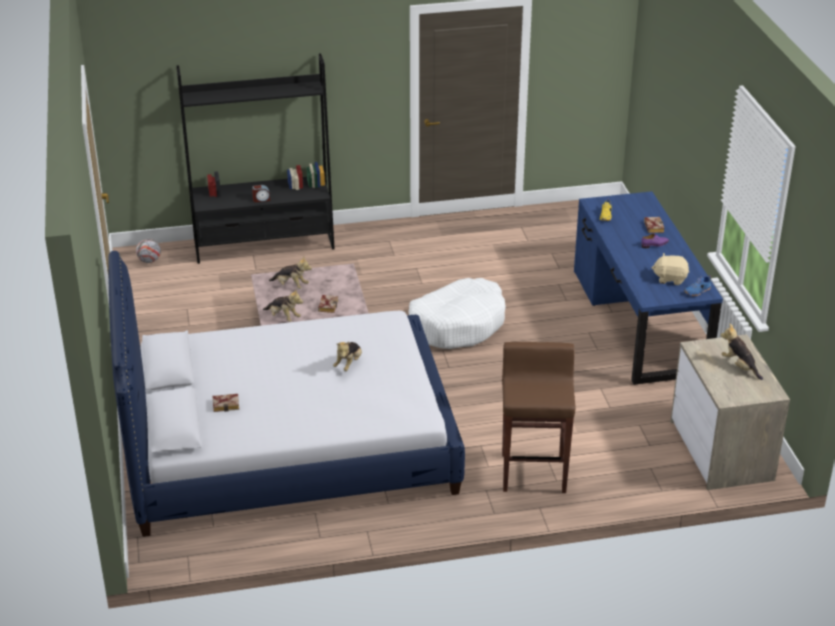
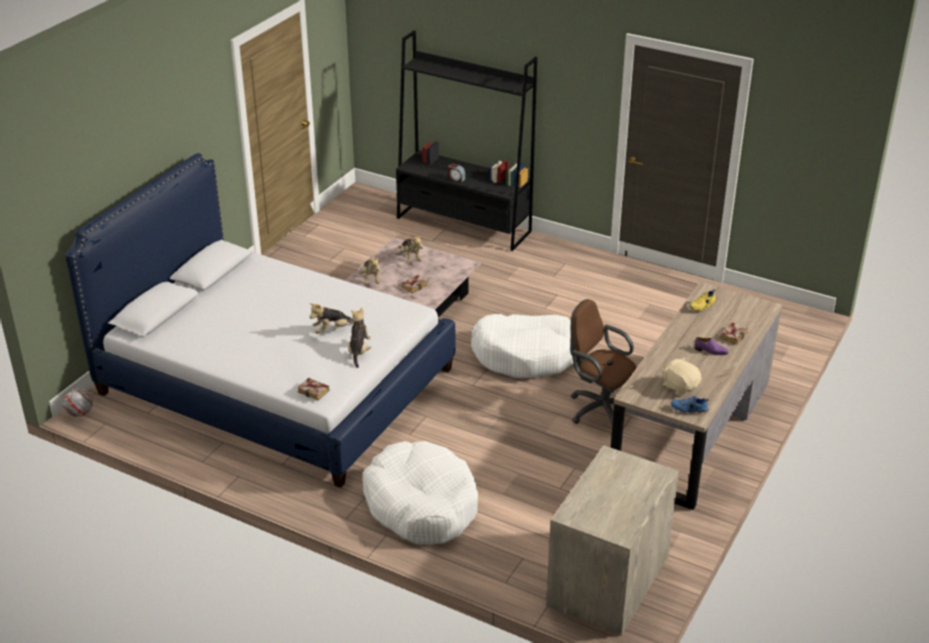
camera: 40 degrees right, 0 degrees up
football [136,239,161,263] -> football moved to [63,388,93,417]
book [213,394,239,412] -> book moved to [297,378,329,400]
brown stool [502,342,576,493] -> white dog bed [363,441,478,544]
blue desk [574,191,723,385] -> brown desk [611,282,782,510]
plush toy [721,324,763,380] -> plush toy moved to [348,307,371,368]
none -> brown office chair [570,299,636,424]

